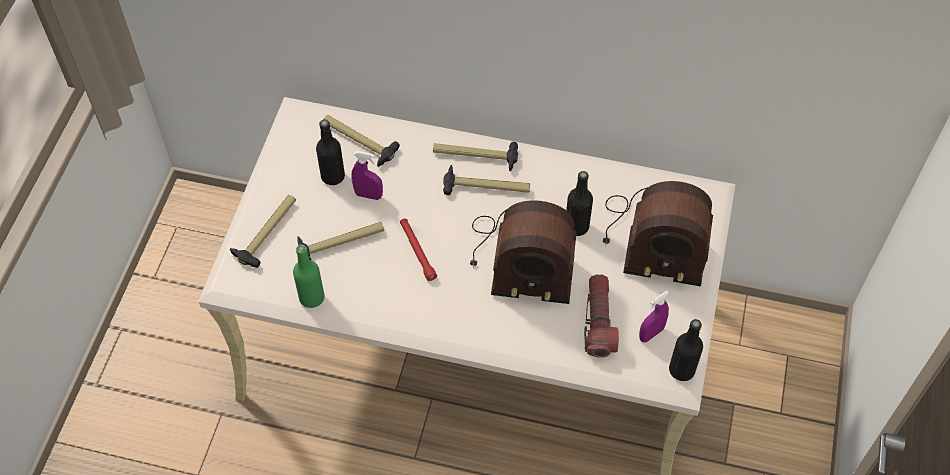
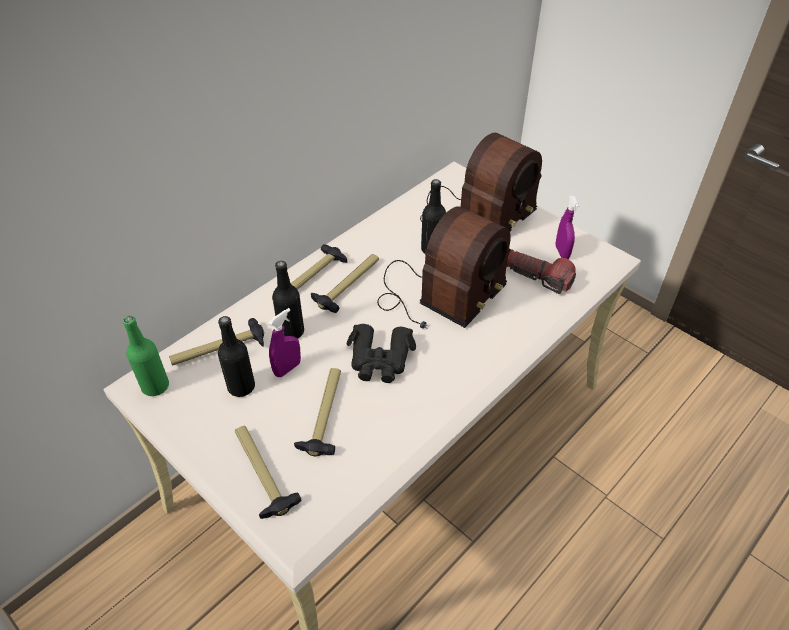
camera: 60 degrees left, 10 degrees down
green bottle [293,244,325,308] -> green bottle moved to [123,315,169,396]
red flashlight [400,218,437,281] -> black binoculars [347,324,416,383]
black bottle [669,319,703,381] -> black bottle moved to [272,261,304,338]

